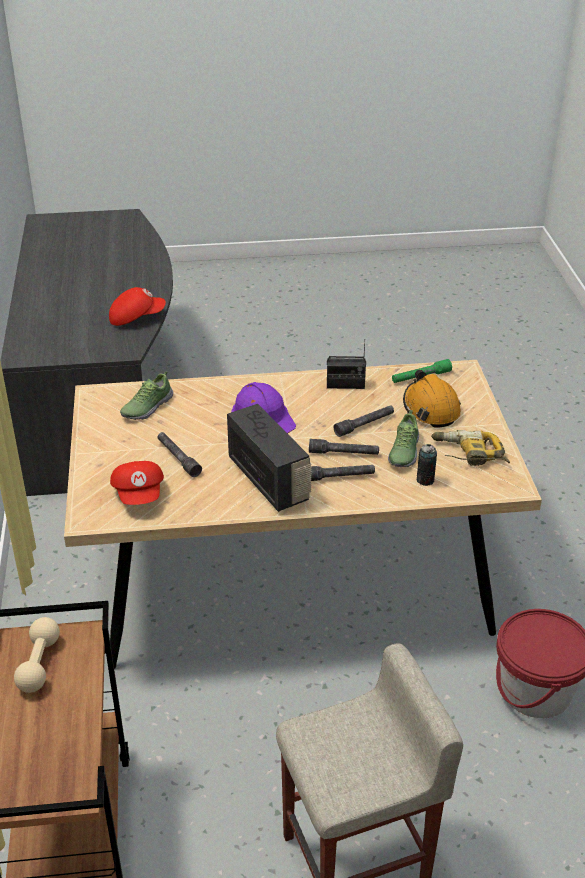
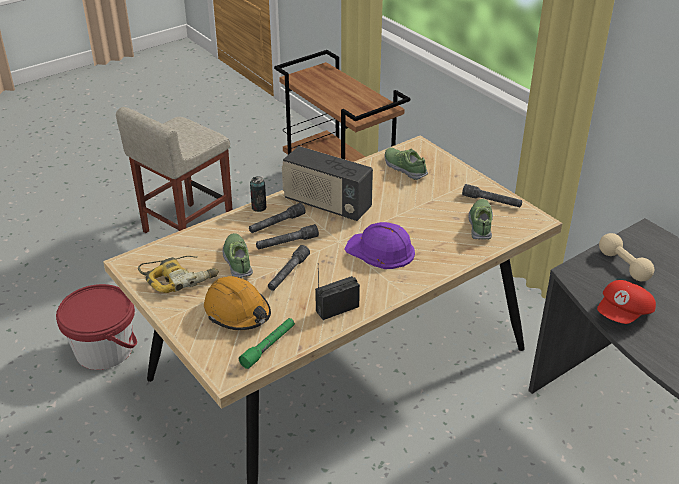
camera: 150 degrees right, 0 degrees up
beige dumbbell [14,617,60,693] -> beige dumbbell moved to [599,233,654,281]
red cap [110,461,164,505] -> shoe [385,148,428,180]
grey flashlight [157,432,202,477] -> grey flashlight moved to [462,184,522,207]
can [417,444,437,486] -> can moved to [250,176,267,212]

